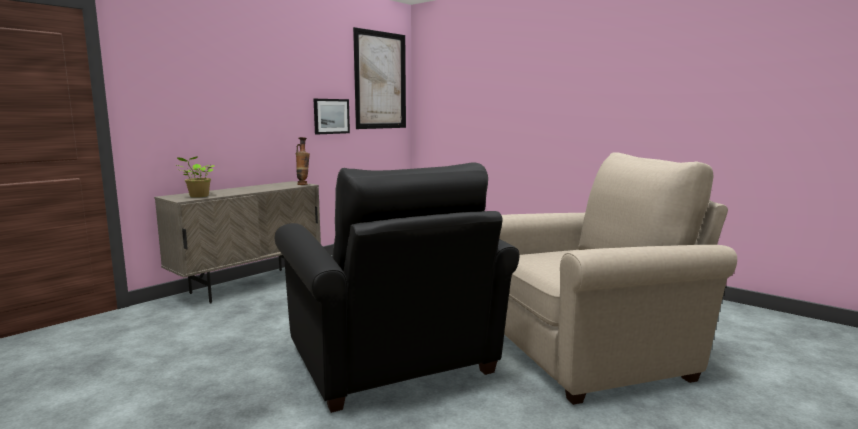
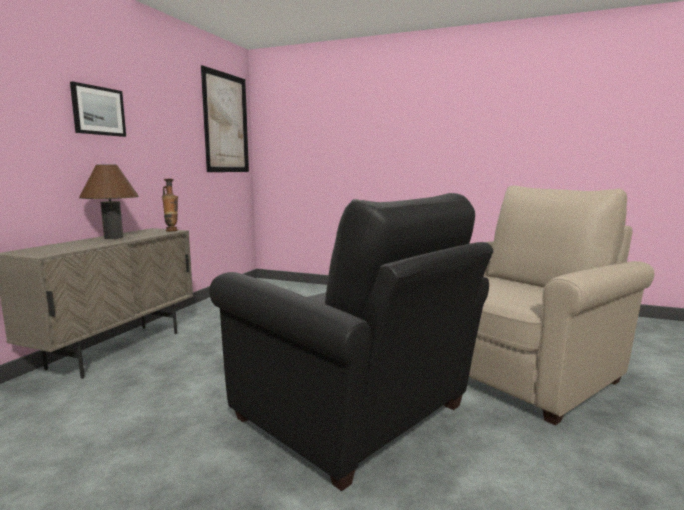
camera: 20 degrees left, 0 degrees up
potted plant [177,156,215,198] -> none
picture [314,99,350,134] -> picture moved to [70,81,126,137]
none -> brown table lamp [79,164,138,239]

